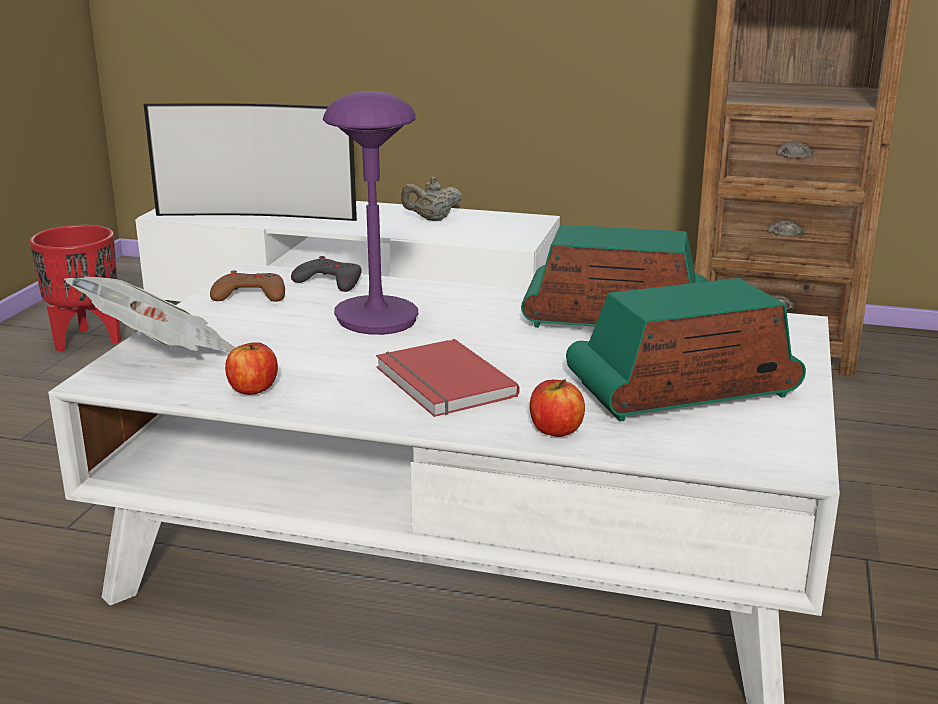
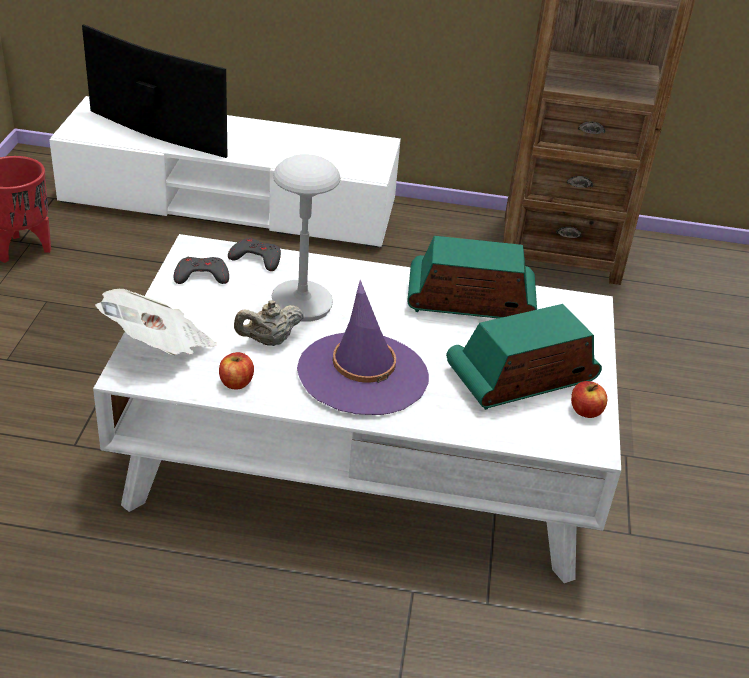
camera: 10 degrees left, 15 degrees up
television [144,103,357,221] -> television turned 150 degrees counterclockwise [82,24,227,158]
brown game controller [210,271,285,302] -> grey game controller [174,257,229,284]
purple table lamp [323,91,418,335] -> grey table lamp [272,154,341,321]
red book [376,339,520,417] -> purple hat [297,280,429,415]
beige teapot [401,177,462,221] -> beige teapot moved to [234,300,304,346]
apple [530,379,585,437] -> apple moved to [571,381,607,418]

